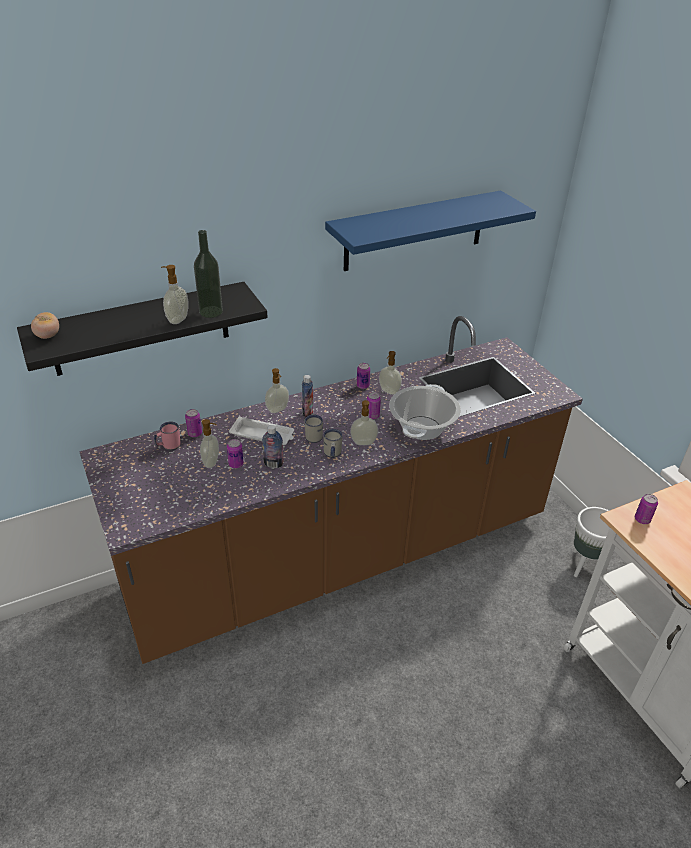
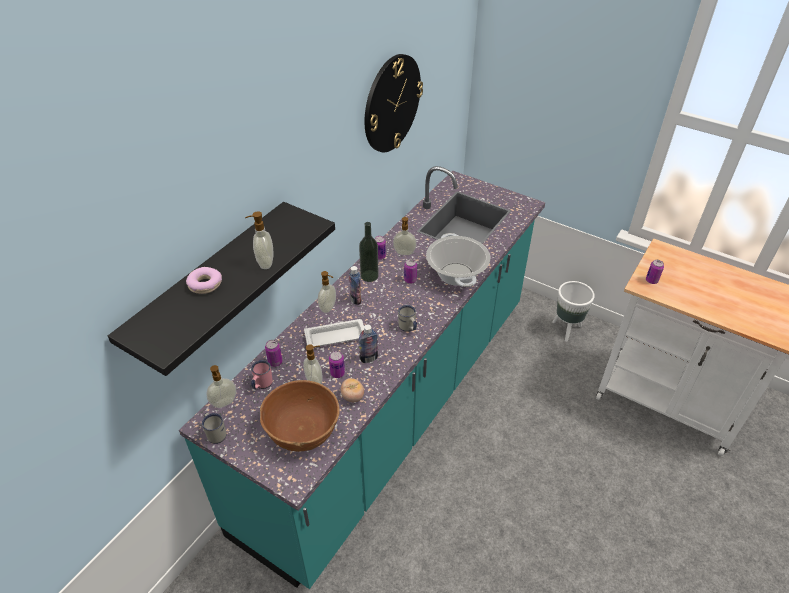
camera: 30 degrees left, 5 degrees up
tomato [31,312,59,339] -> tomato moved to [341,378,364,402]
brown counter [79,316,583,664] -> turquoise counter [179,166,545,589]
bottle [194,230,223,318] -> bottle moved to [359,222,379,282]
white mug [304,414,323,443] -> white mug moved to [202,412,227,444]
blue shelf [325,191,536,271] -> wall clock [365,54,423,152]
soap dispenser [350,400,378,445] -> soap dispenser moved to [206,365,236,408]
none -> donut [186,267,222,294]
none -> brown bowl [260,380,340,452]

